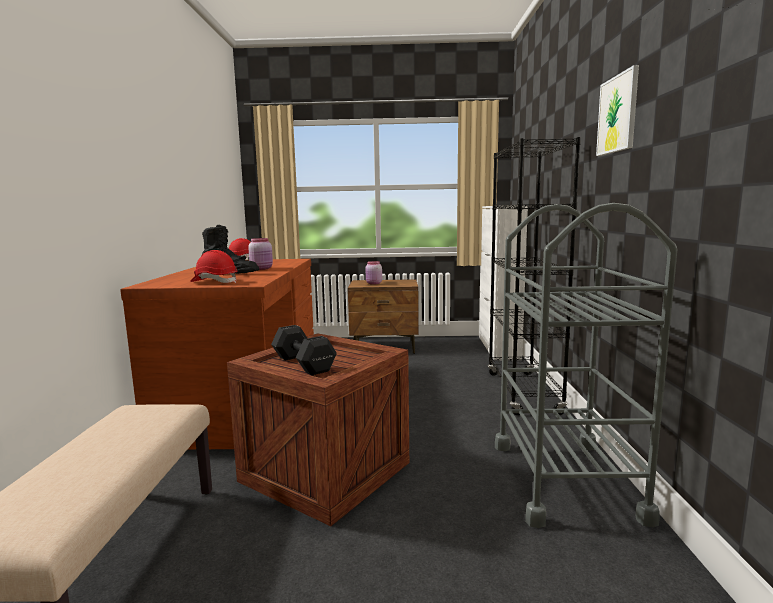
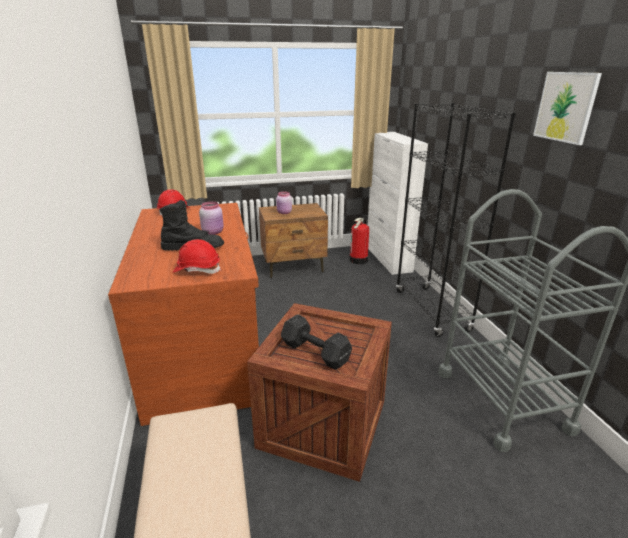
camera: 15 degrees left, 15 degrees up
none -> fire extinguisher [349,218,369,264]

